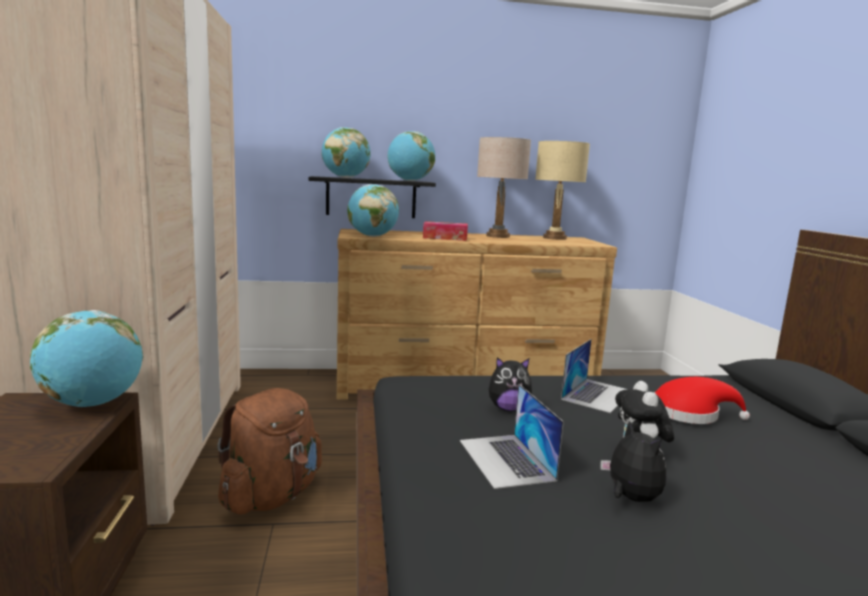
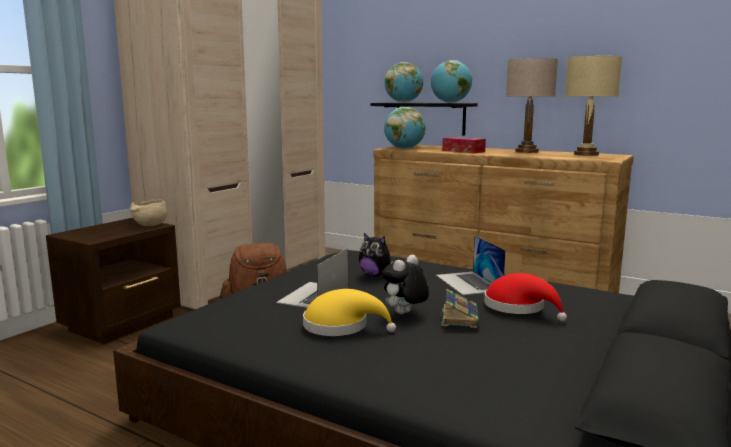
camera: 40 degrees right, 0 degrees up
globe [30,310,143,407] -> beige bowl [130,199,168,226]
laptop [561,339,626,413] -> laptop turned 90 degrees clockwise [436,235,506,295]
plush toy [600,421,666,502] -> yellow hat [303,289,396,336]
none -> book [441,289,480,328]

